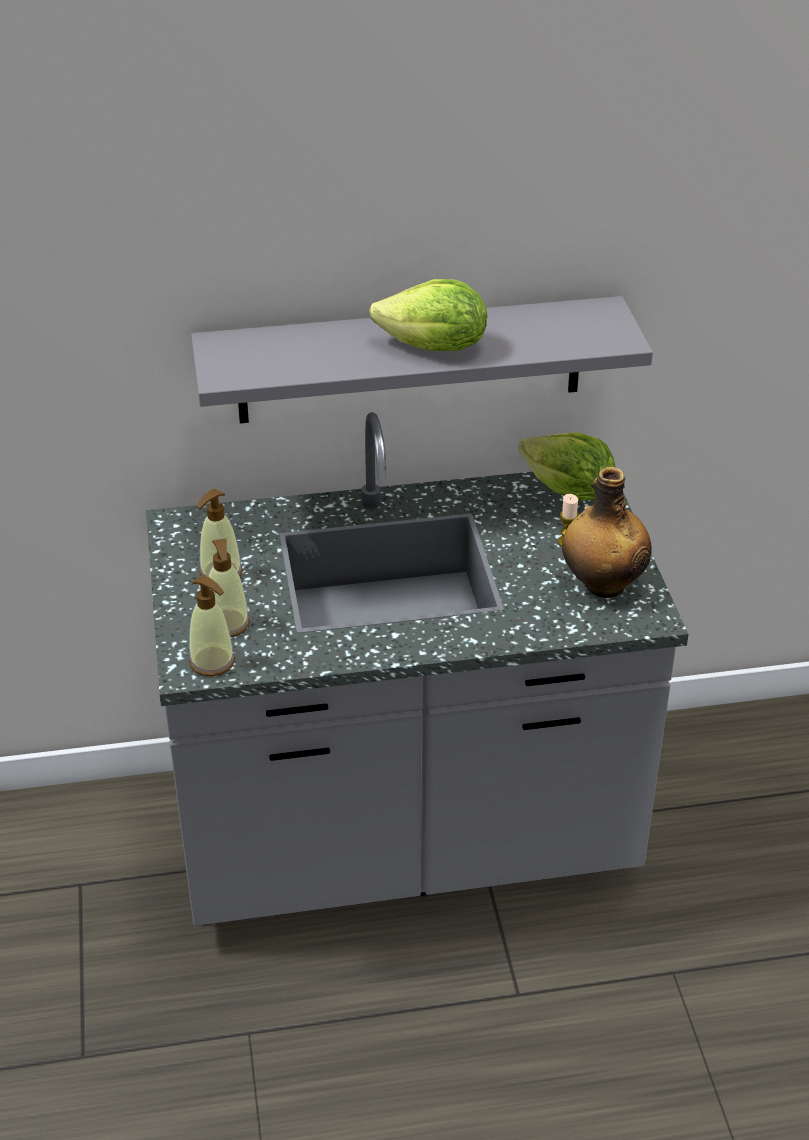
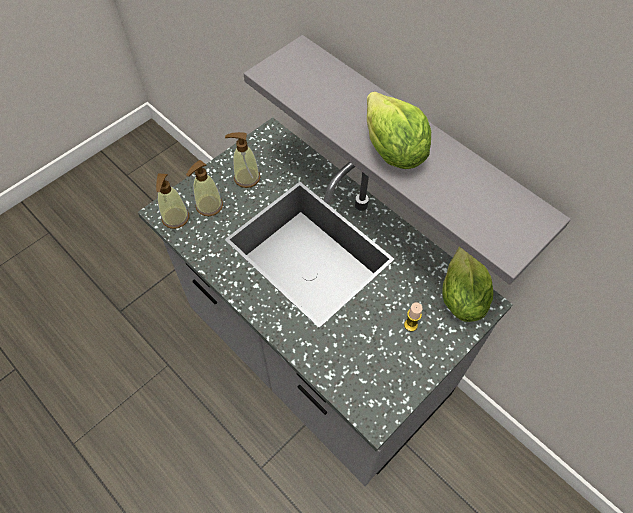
camera: 55 degrees right, 20 degrees up
bottle [562,467,652,598] -> none

